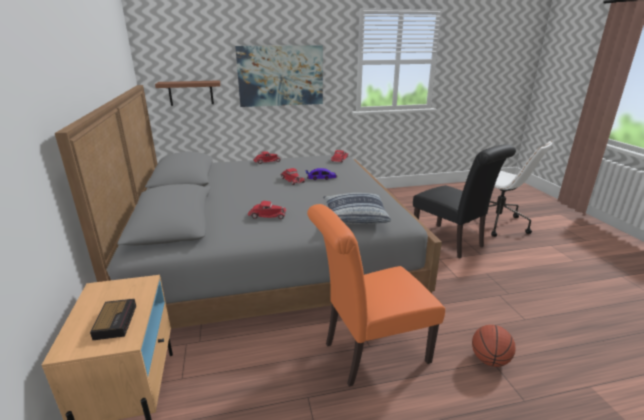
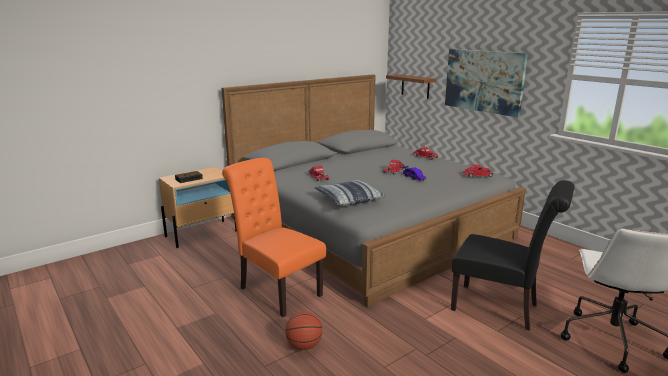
camera: 65 degrees right, 5 degrees down
black chair [413,144,516,258] -> black chair turned 90 degrees counterclockwise [451,180,575,331]

